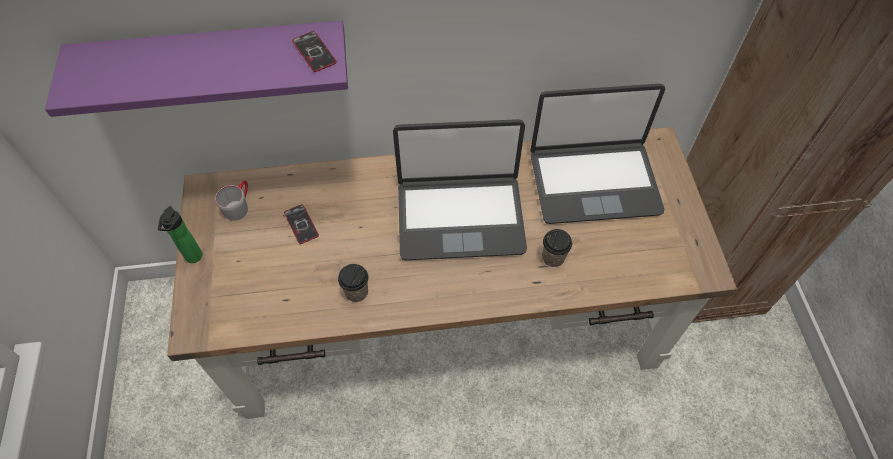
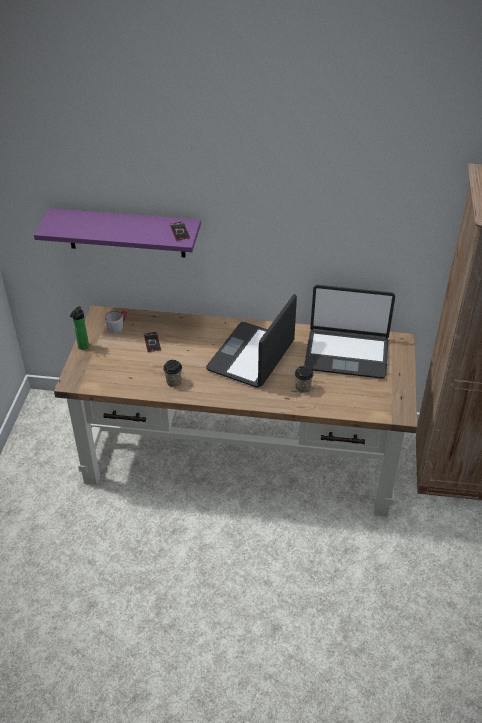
camera: 15 degrees right, 15 degrees down
laptop [393,119,527,260] -> laptop turned 105 degrees clockwise [206,294,297,388]

